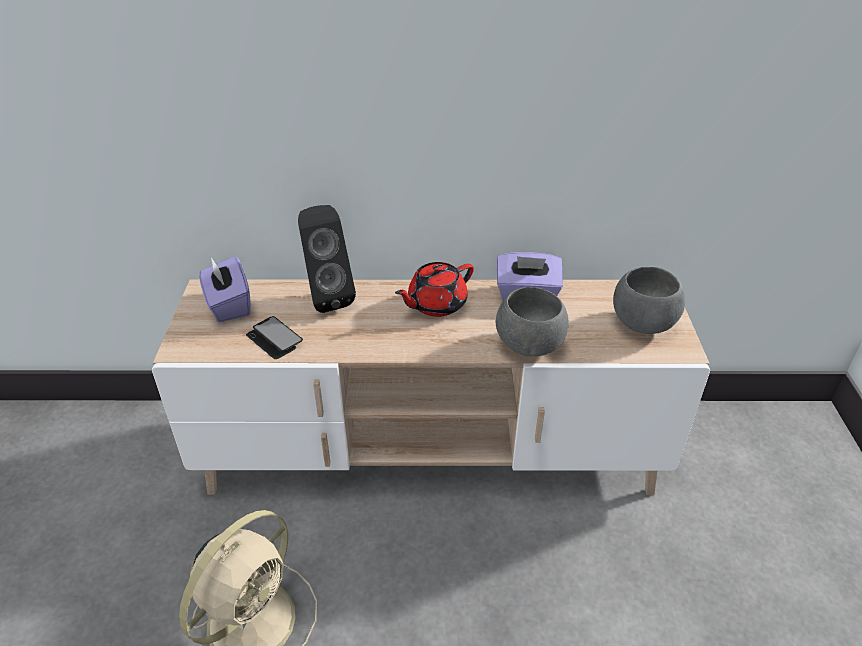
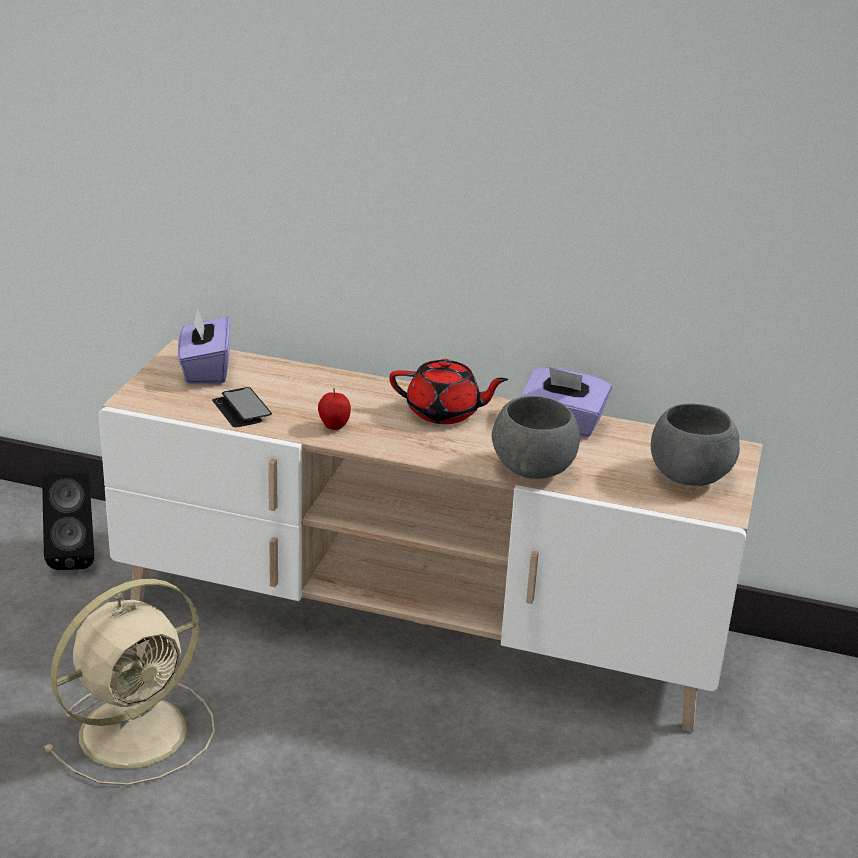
camera: 15 degrees right, 10 degrees down
black speaker [298,205,356,313] -> black speaker moved to [42,454,94,570]
red teapot [395,262,474,317] -> red teapot turned 150 degrees counterclockwise [389,359,508,424]
none -> apple [318,388,351,430]

